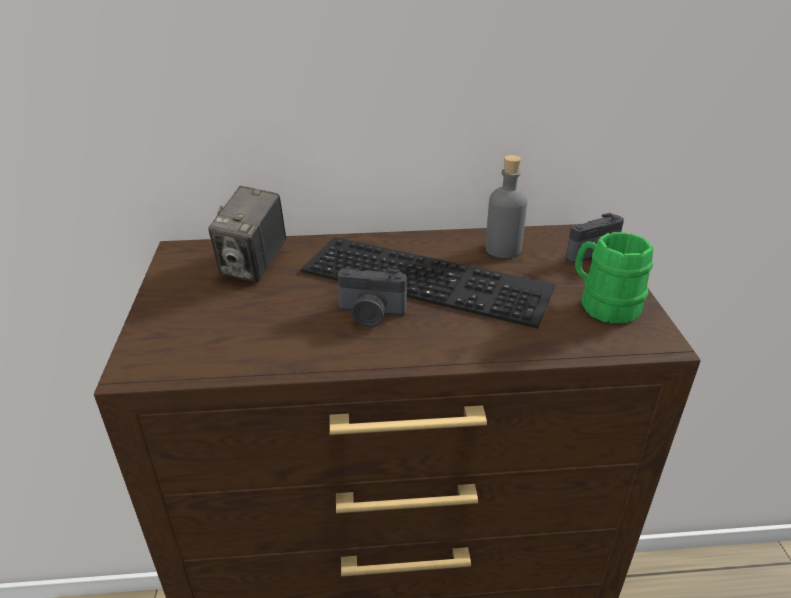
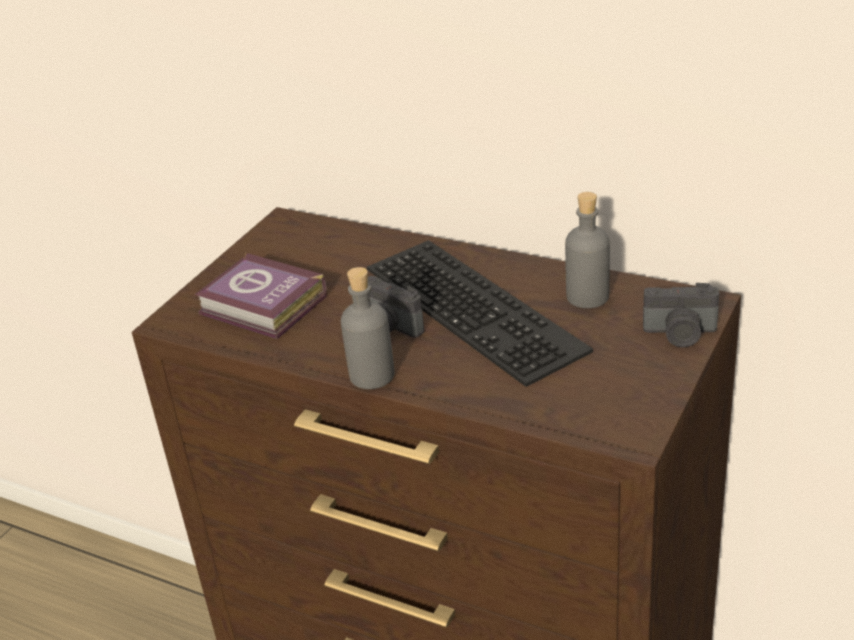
camera: 35 degrees right, 0 degrees up
camera [208,186,286,282] -> none
green mug [575,232,653,323] -> none
none -> book [194,253,327,339]
none -> grey bottle [341,267,395,389]

